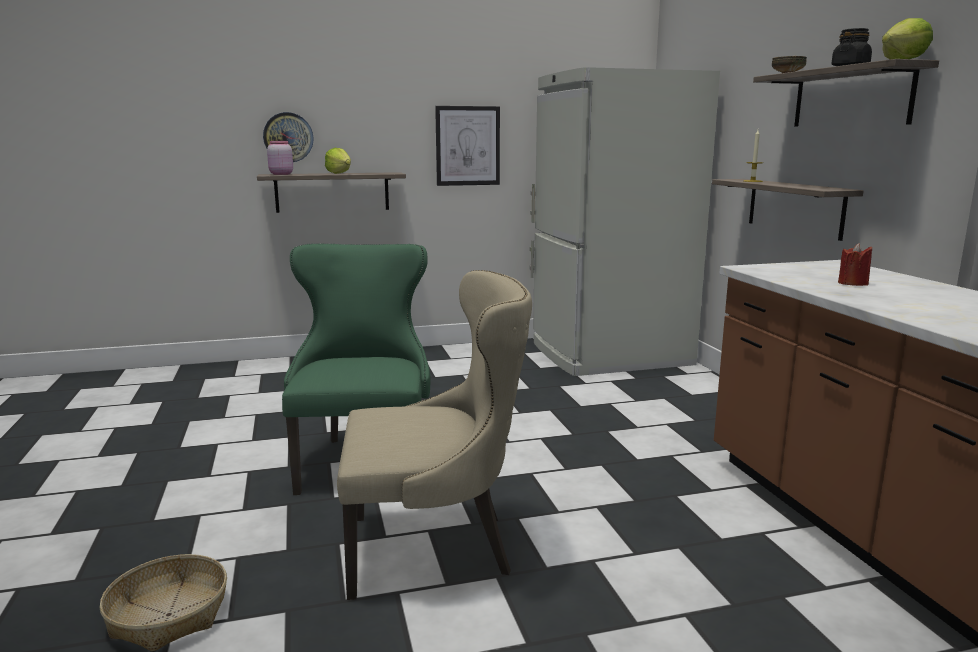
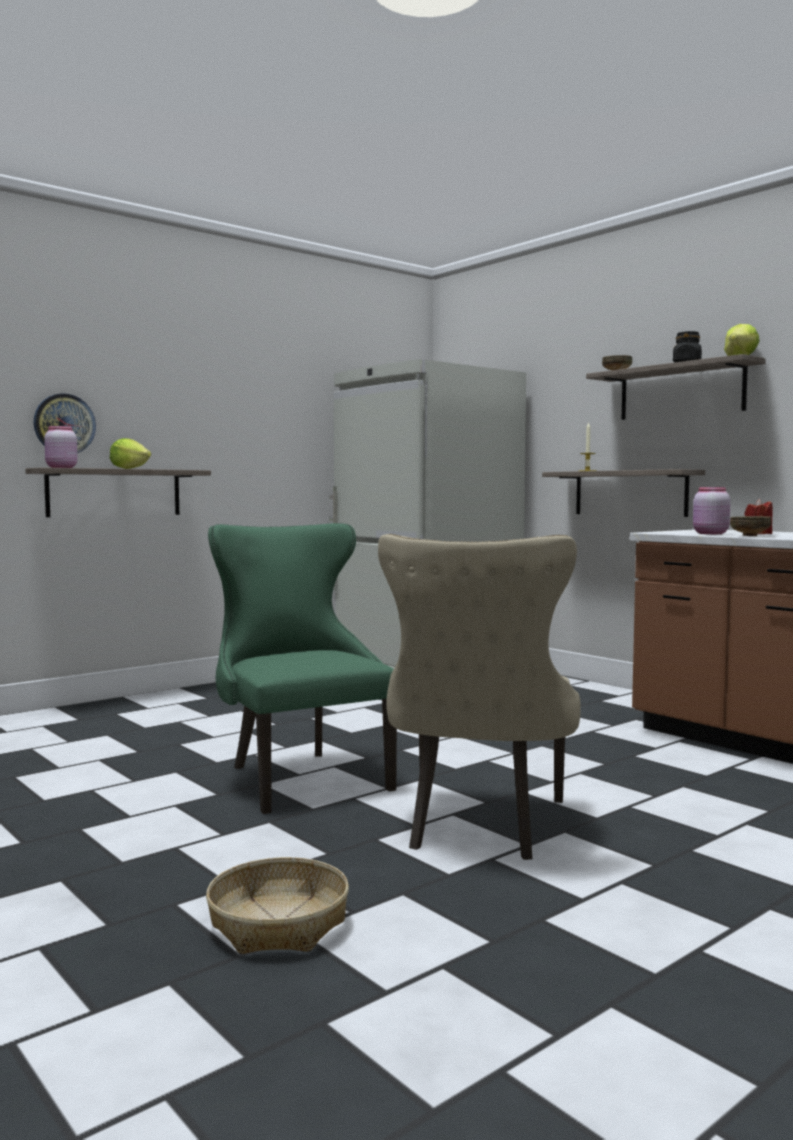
camera: 25 degrees left, 10 degrees down
beige chair [337,270,532,600] -> beige chair turned 135 degrees clockwise [378,534,581,860]
picture [435,106,500,186] -> none
none -> pink jar [693,487,731,534]
none -> bowl [730,516,771,536]

